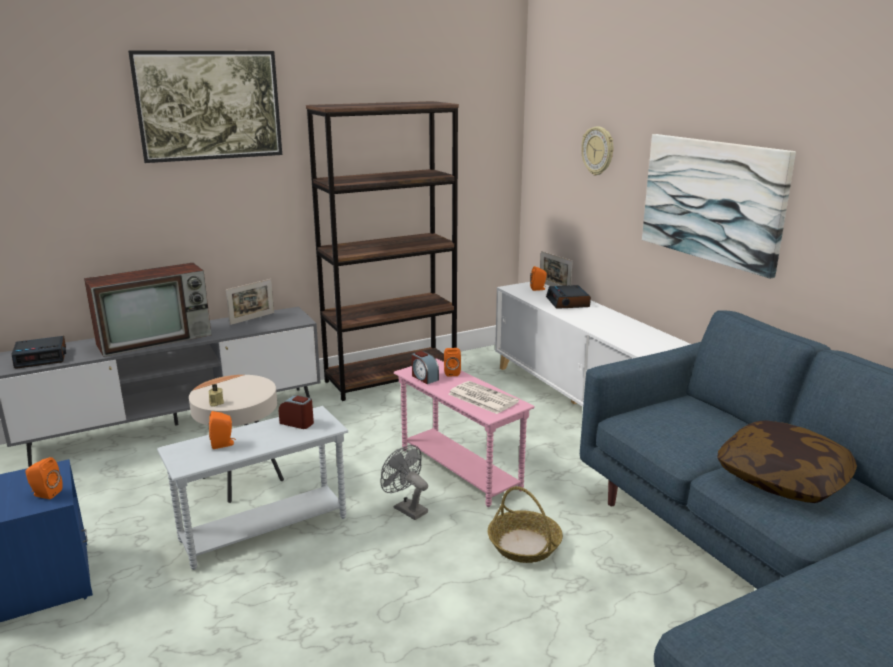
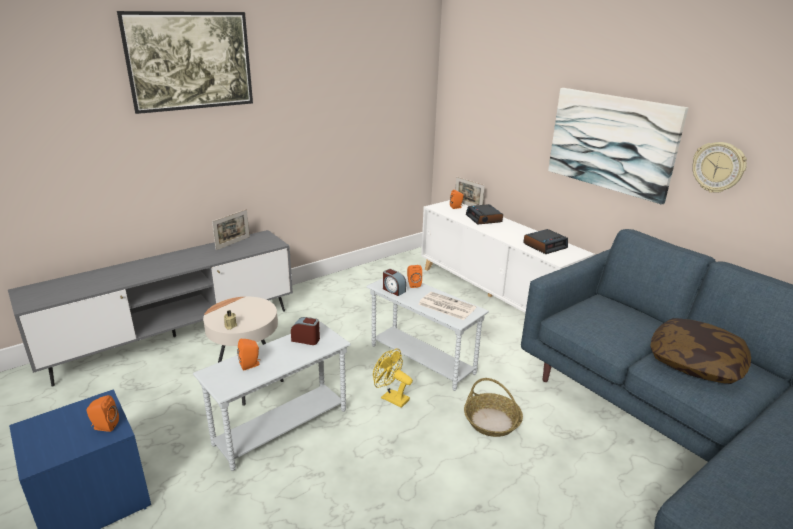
camera: 10 degrees left, 5 degrees up
alarm clock [12,336,66,369] -> alarm clock moved to [523,229,568,254]
television [84,263,211,357] -> none
brown bookcase [306,101,459,401] -> none
grey fan [381,445,428,520] -> yellow fan [373,348,413,408]
pink side table [394,358,535,507] -> white side table [366,275,489,391]
wall clock [581,126,613,176] -> wall clock moved to [692,142,747,193]

